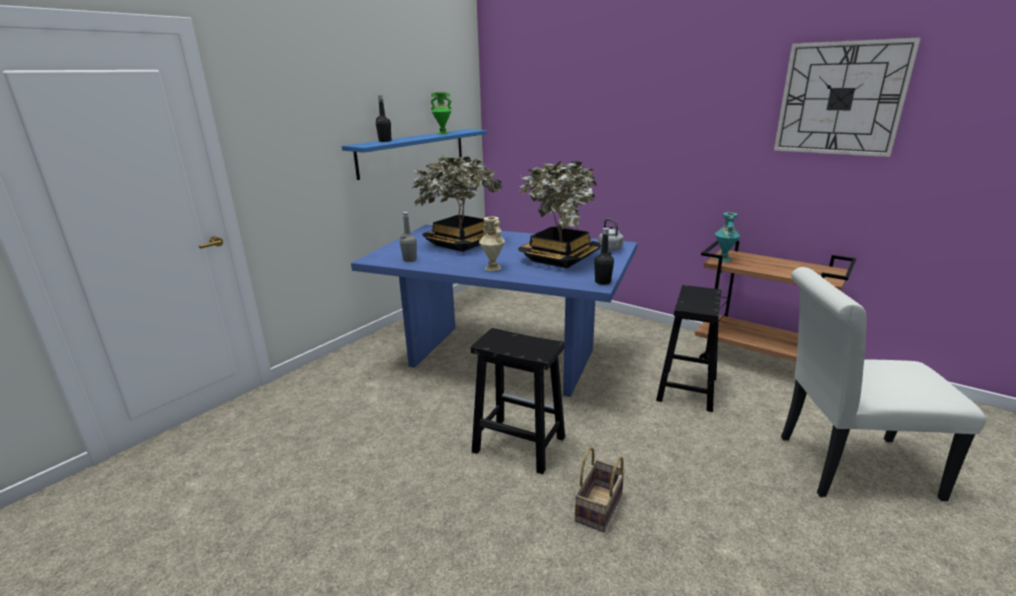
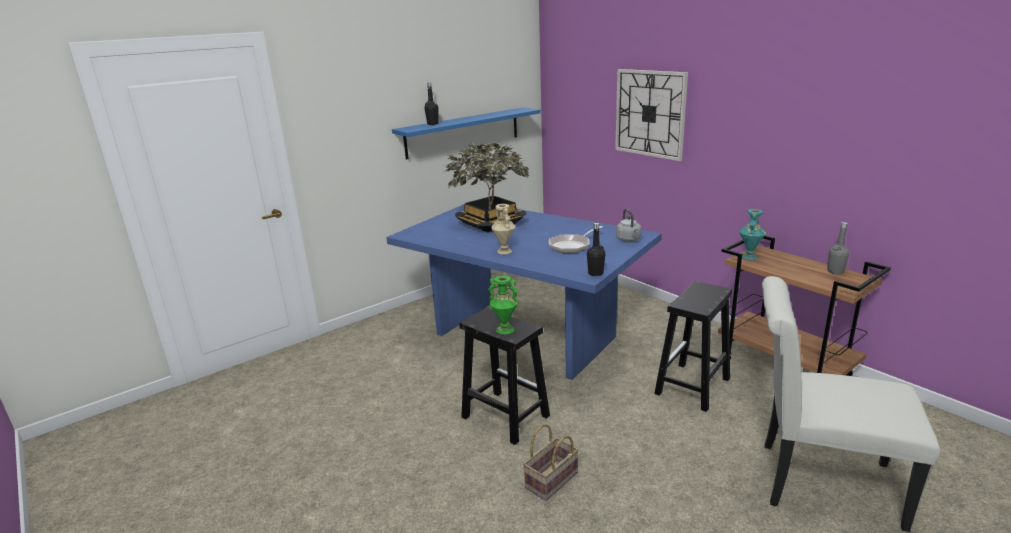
camera: 15 degrees right, 0 degrees up
grey bottle [400,212,417,262] -> grey bottle moved to [827,222,849,275]
green vase [430,92,452,134] -> green vase moved to [488,275,519,335]
potted plant [518,161,601,268] -> frying pan [549,226,603,253]
wall clock [774,37,921,157] -> wall clock moved to [615,69,688,161]

